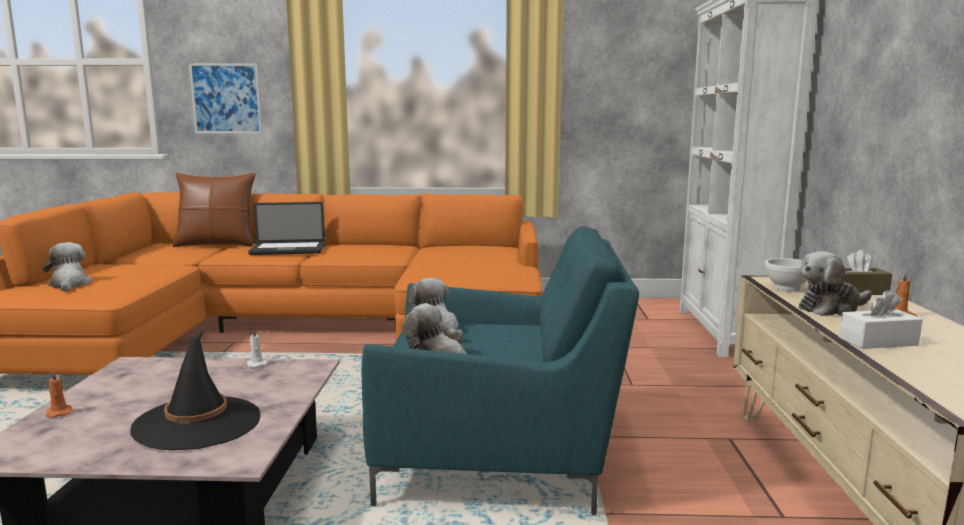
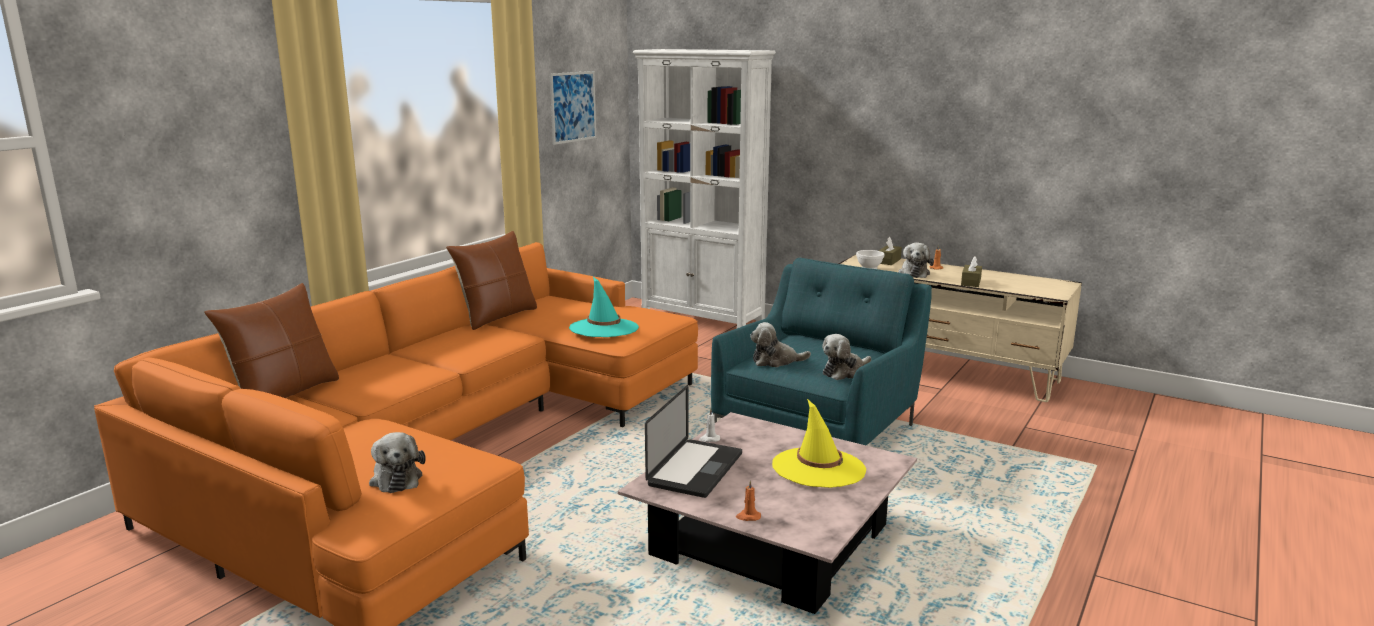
camera: 60 degrees left, 5 degrees up
plush toy [43,242,92,291] -> plush toy turned 120 degrees counterclockwise [369,432,426,493]
black hat [130,330,260,450] -> yellow hat [772,399,866,488]
picture [189,63,262,134] -> picture moved to [550,71,596,145]
laptop [248,202,325,255] -> laptop moved to [645,385,742,498]
white tissue box [839,290,923,349] -> brown tissue box [961,256,982,287]
none -> brown pillow [446,231,537,330]
none -> turquoise hat [569,277,639,337]

